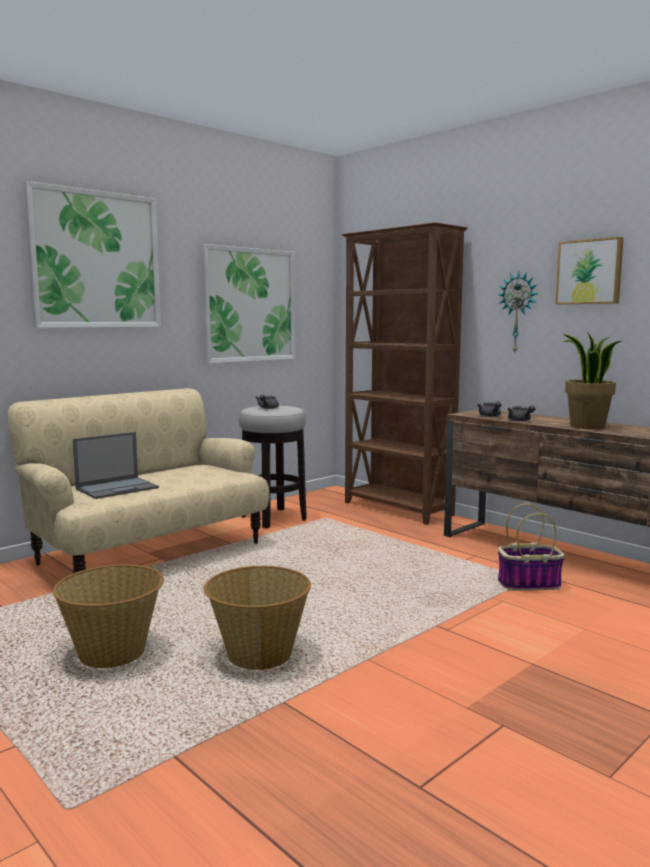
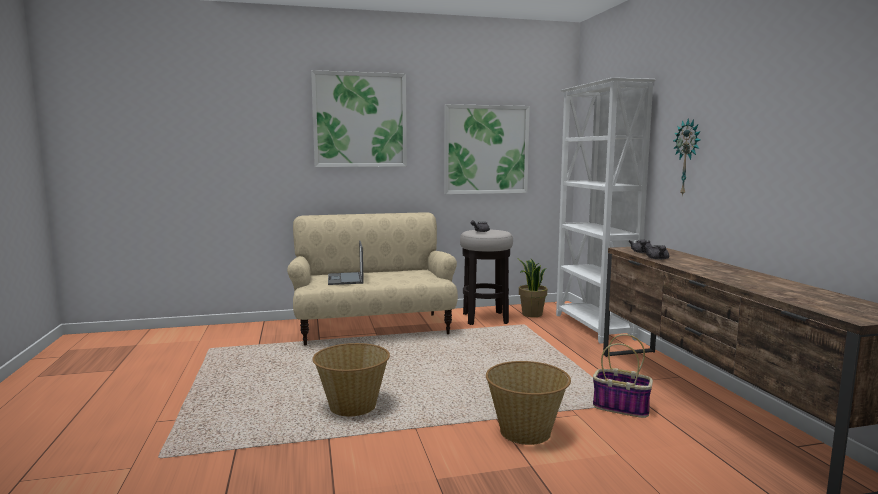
camera: 30 degrees right, 0 degrees up
basket [53,564,164,668] -> basket moved to [486,361,571,445]
laptop [73,432,159,499] -> laptop turned 90 degrees clockwise [328,240,364,285]
brown bookcase [341,222,468,525] -> white bookcase [556,77,656,344]
picture [555,237,624,304] -> none
potted plant [563,332,621,429] -> potted plant moved to [517,258,547,317]

